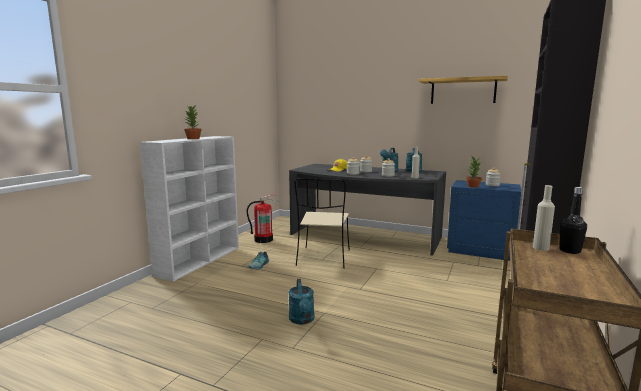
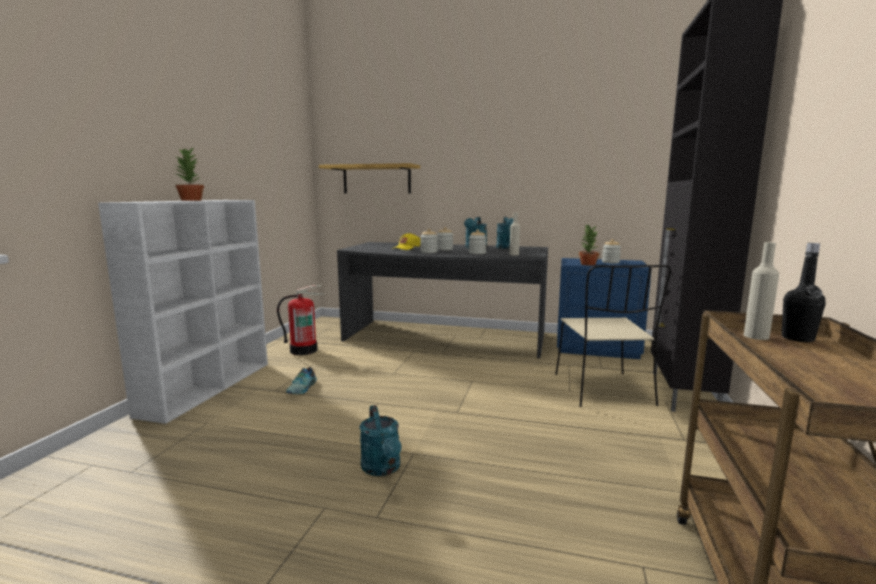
camera: 10 degrees left, 0 degrees up
beige chair [295,178,350,269] -> beige chair moved to [555,265,671,407]
shelf [418,75,508,104] -> shelf moved to [319,163,420,193]

